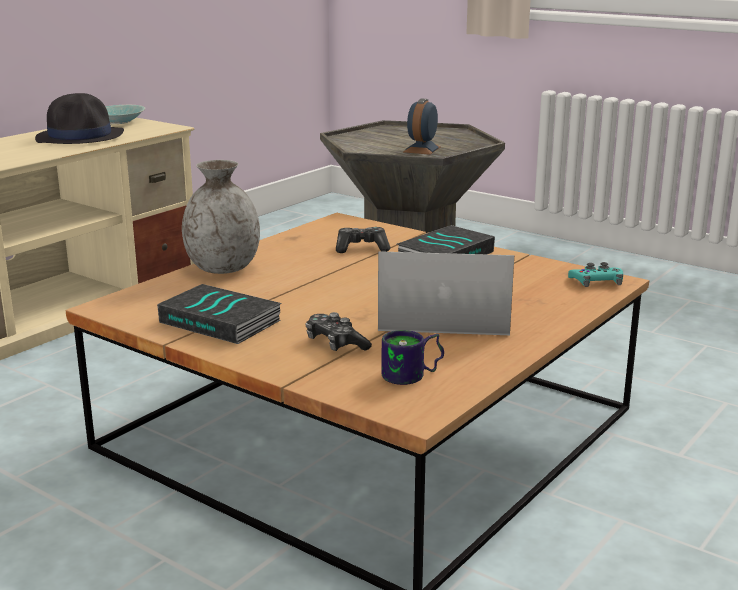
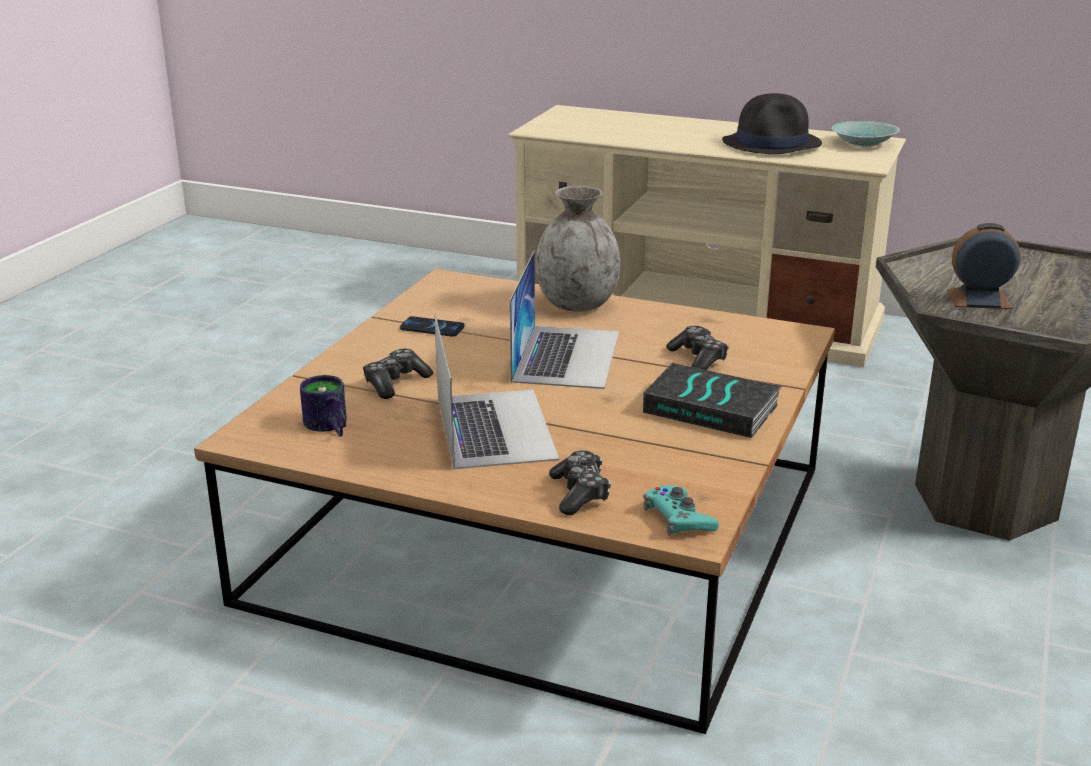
camera: 75 degrees right, 5 degrees up
book [157,284,282,344] -> phone [400,316,465,336]
none -> laptop [510,251,619,389]
none -> game controller [549,450,611,515]

